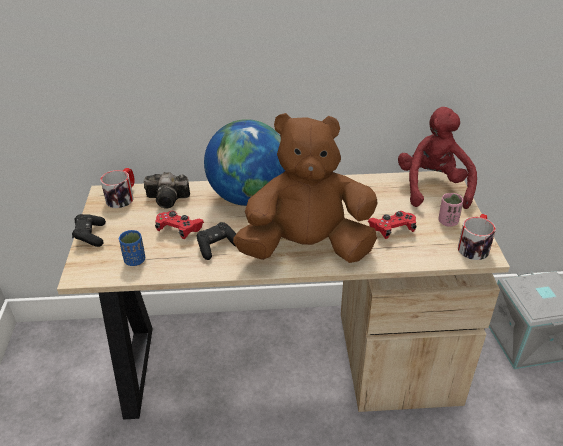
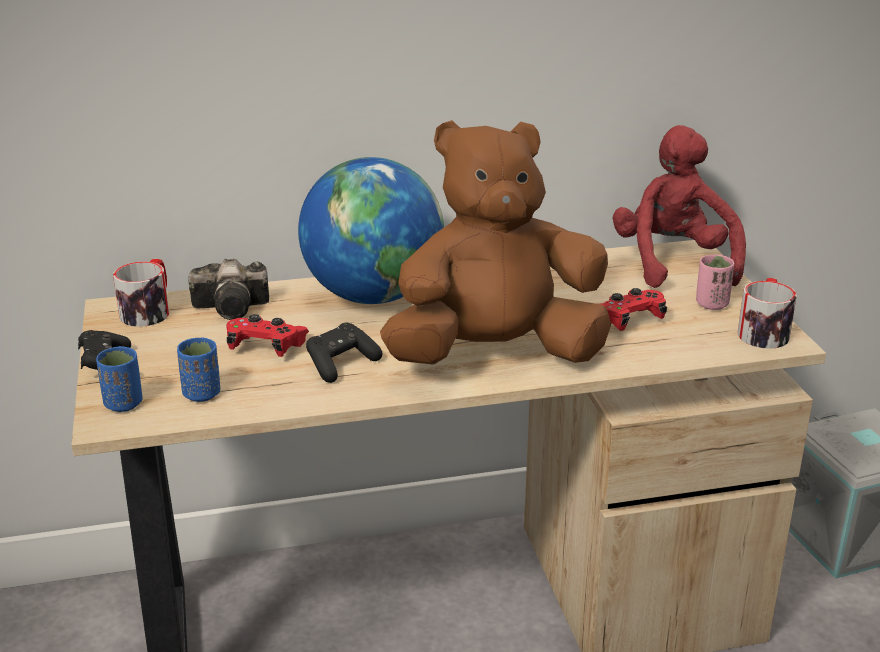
camera: 10 degrees left, 10 degrees down
none -> blue cup [96,346,143,412]

